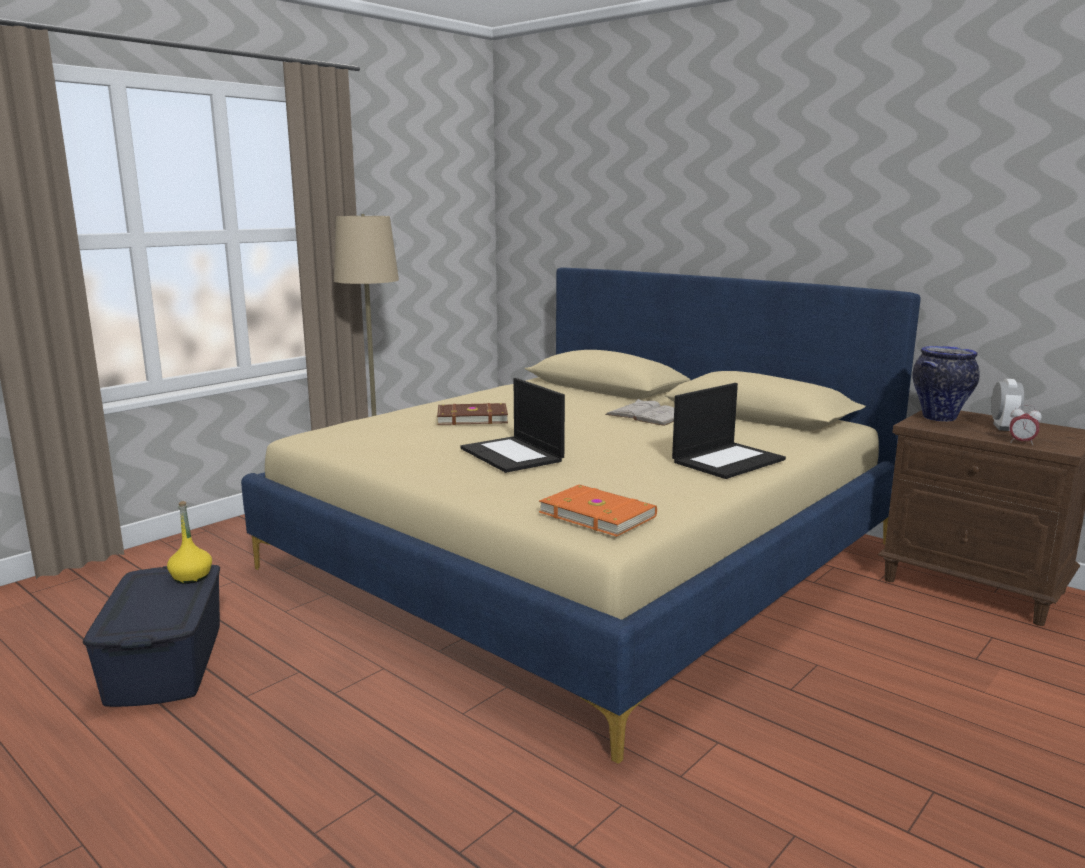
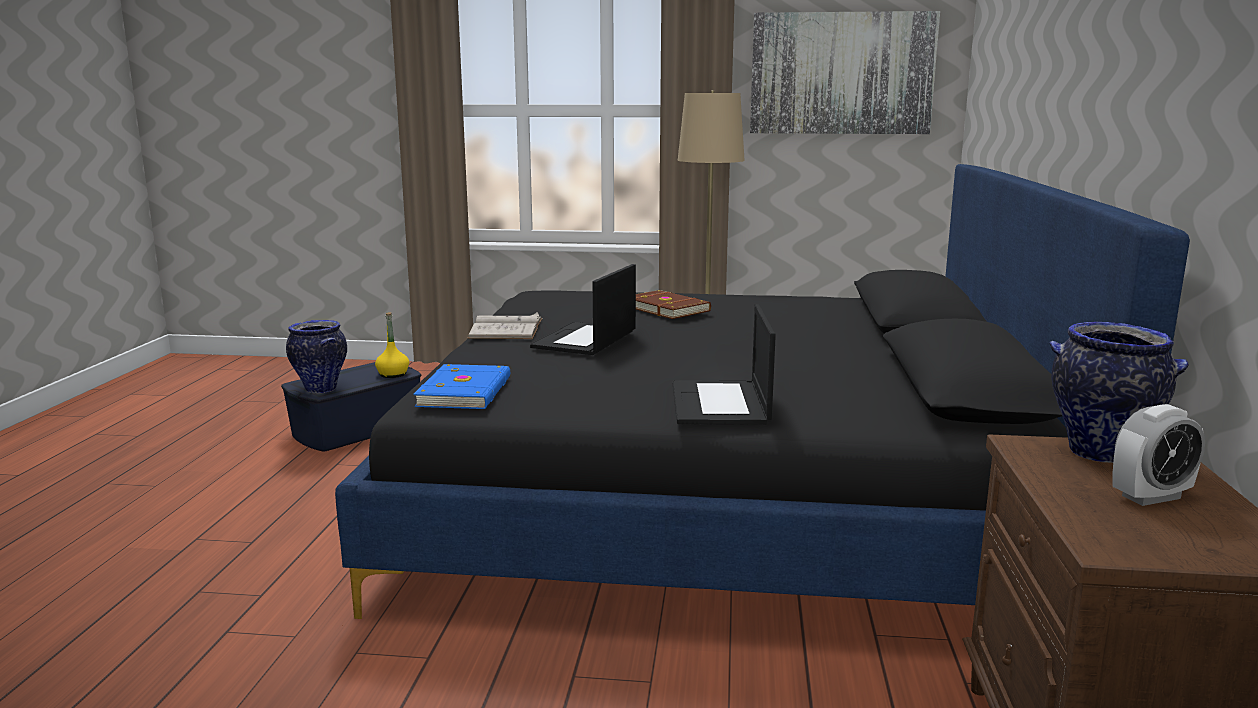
camera: 55 degrees right, 0 degrees up
beige bed [241,268,921,764] -> black bed [335,164,1190,619]
orange book [539,485,657,537] -> blue book [414,364,510,409]
white book [605,399,674,426] -> white book moved to [467,312,543,339]
laptop [672,383,786,479] -> laptop turned 75 degrees clockwise [673,304,776,425]
alarm clock [1009,405,1042,445] -> none
none -> vase [286,320,347,393]
none -> picture [750,11,940,134]

